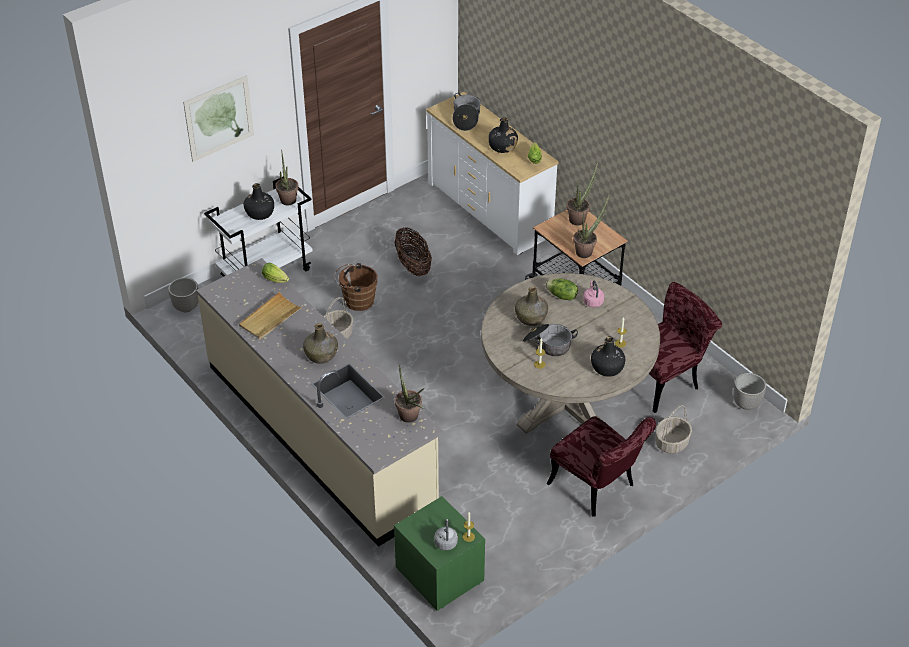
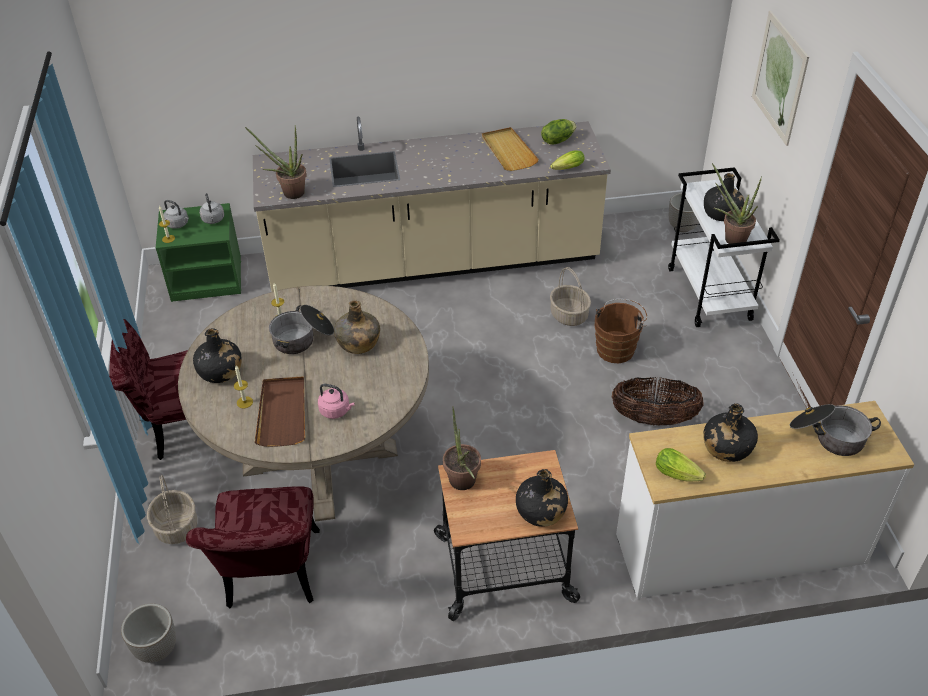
camera: 120 degrees right, 0 degrees up
green bottle [303,323,338,364] -> none
lettuce [545,278,578,301] -> lettuce moved to [541,119,576,144]
potted plant [567,160,599,226] -> black bottle [516,469,568,527]
none -> grey kettle [200,193,224,224]
none -> brown tray [255,376,305,447]

